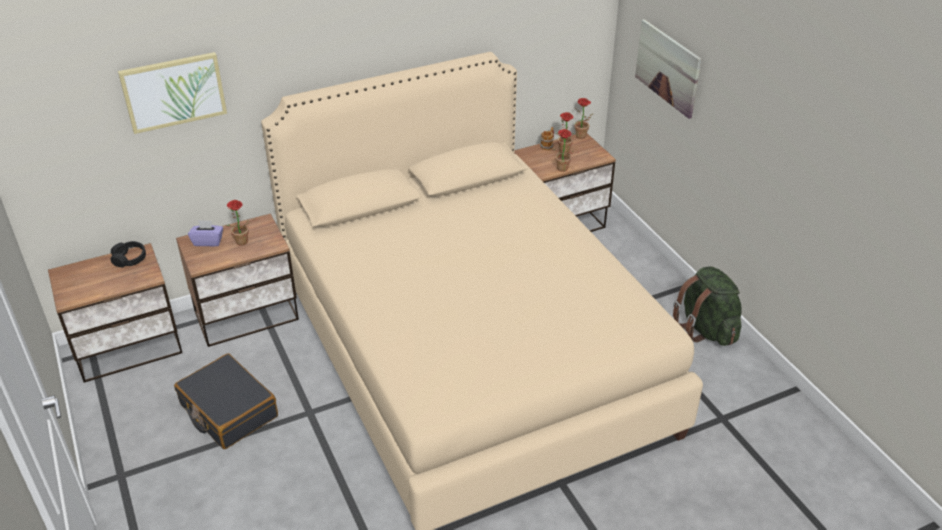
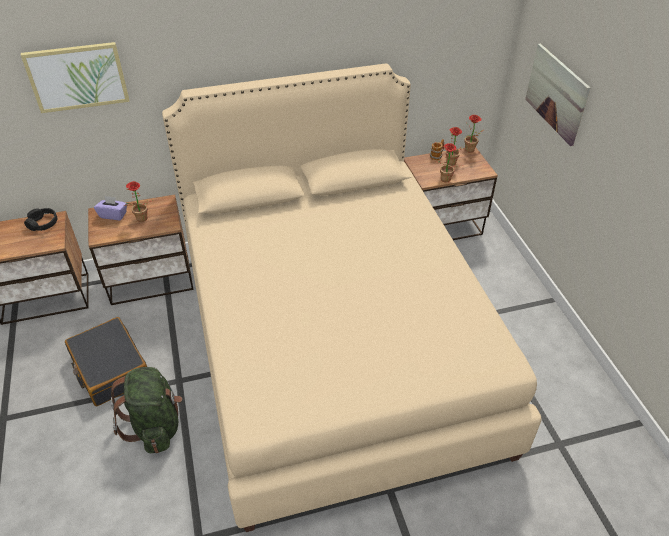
camera: 10 degrees right, 5 degrees up
green backpack [673,266,742,346] -> green backpack moved to [111,367,182,453]

